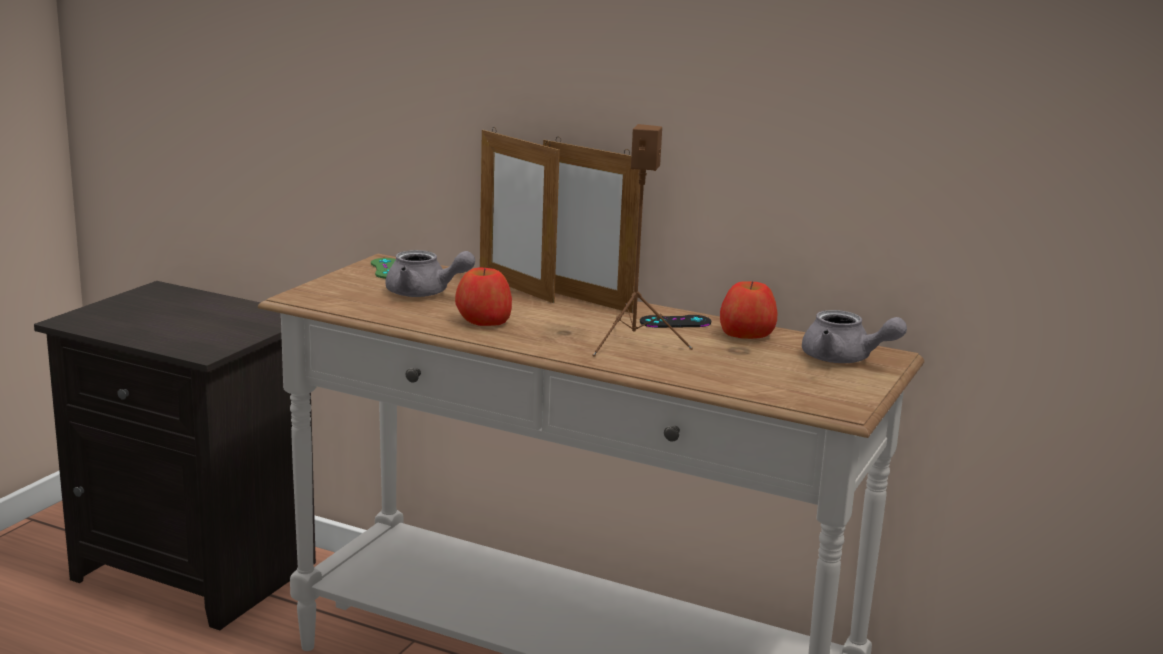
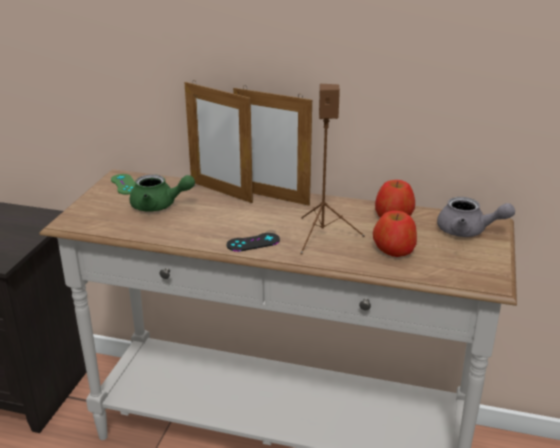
camera: 10 degrees left, 10 degrees up
grey teapot [385,250,475,297] -> green teapot [130,174,195,212]
apple [455,268,512,326] -> apple moved to [373,211,417,257]
black game controller [640,315,711,328] -> black game controller moved to [227,233,280,252]

